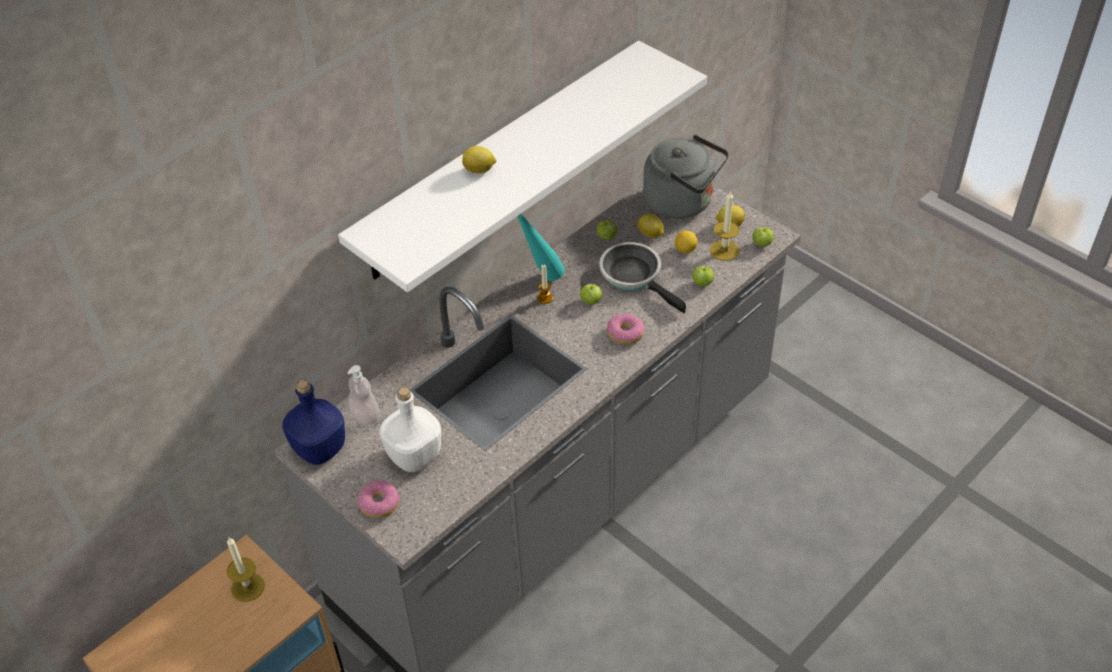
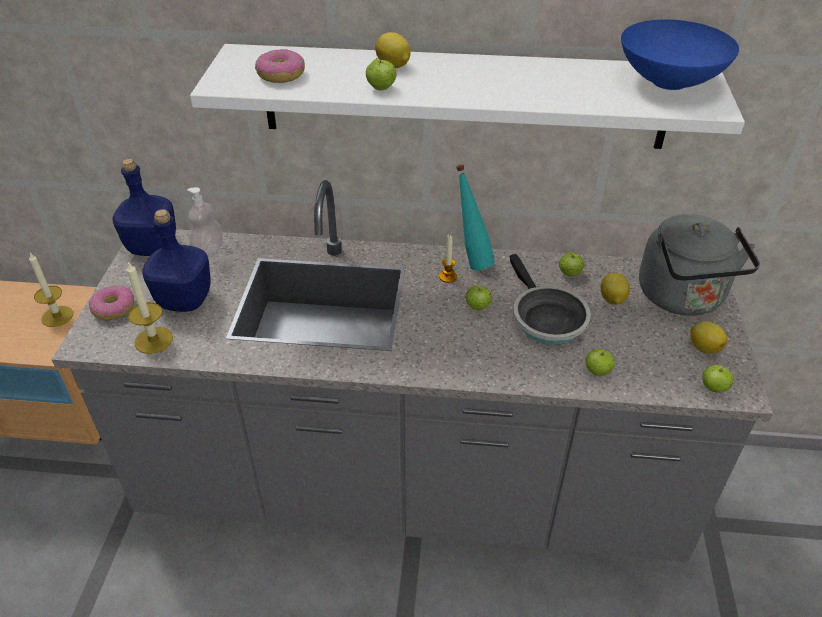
camera: 50 degrees right, 5 degrees down
white bottle [379,387,441,472] -> blue bottle [142,209,211,312]
frying pan [599,242,686,313] -> frying pan turned 150 degrees clockwise [510,254,591,345]
donut [607,314,645,345] -> donut moved to [255,49,305,83]
lemon [675,230,698,253] -> none
candle [710,190,739,261] -> candle moved to [127,261,173,354]
none -> apple [366,58,397,91]
none -> blue bowl [621,19,739,90]

